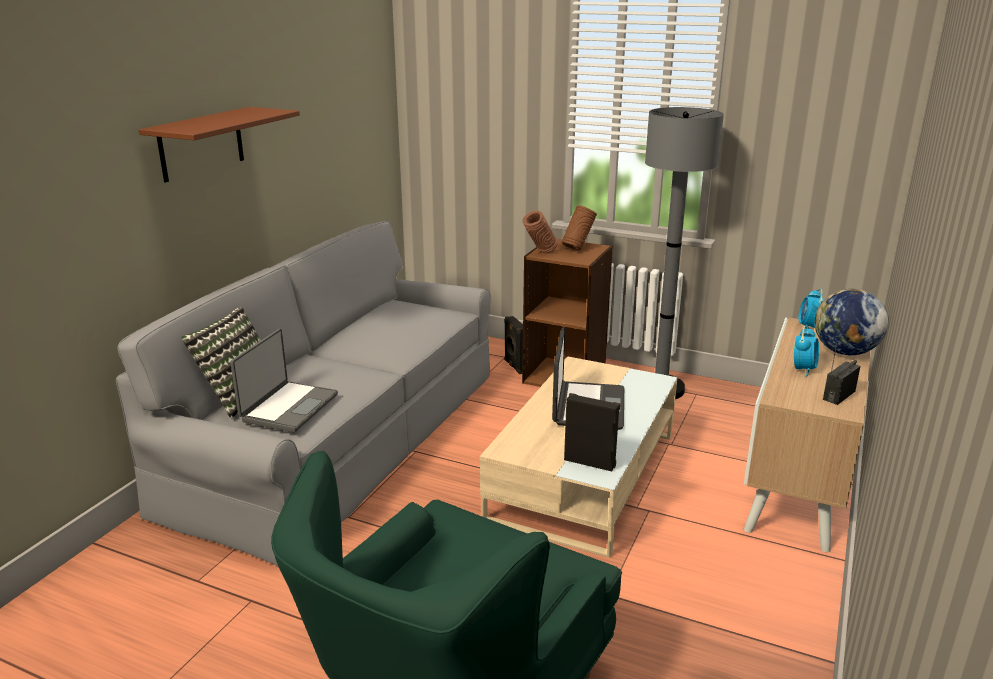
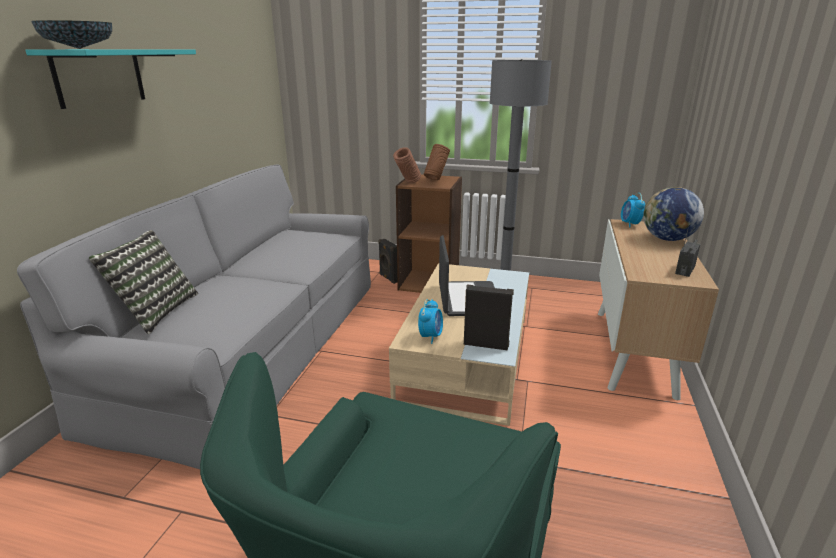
camera: 10 degrees left, 0 degrees up
brown shelf [139,107,300,183] -> turquoise shelf [26,49,196,109]
laptop [230,329,338,432] -> none
alarm clock [794,326,819,377] -> alarm clock moved to [418,299,443,344]
none -> bowl [31,20,112,49]

